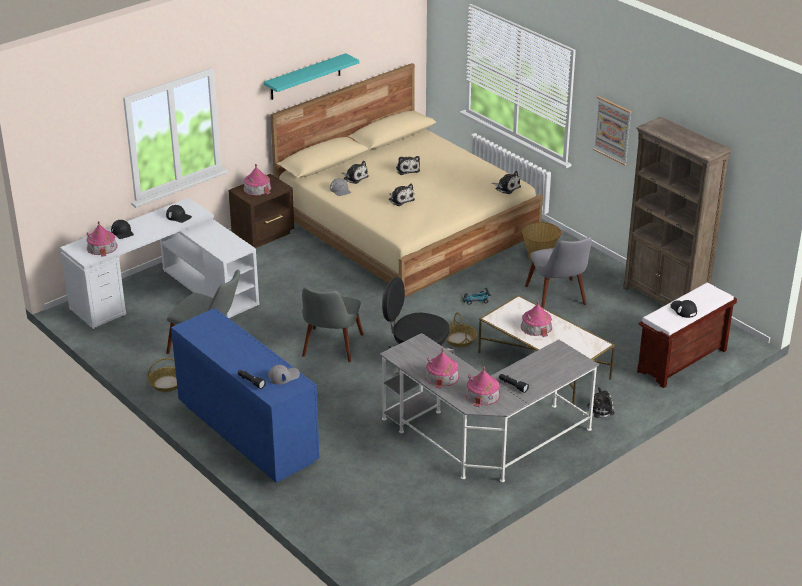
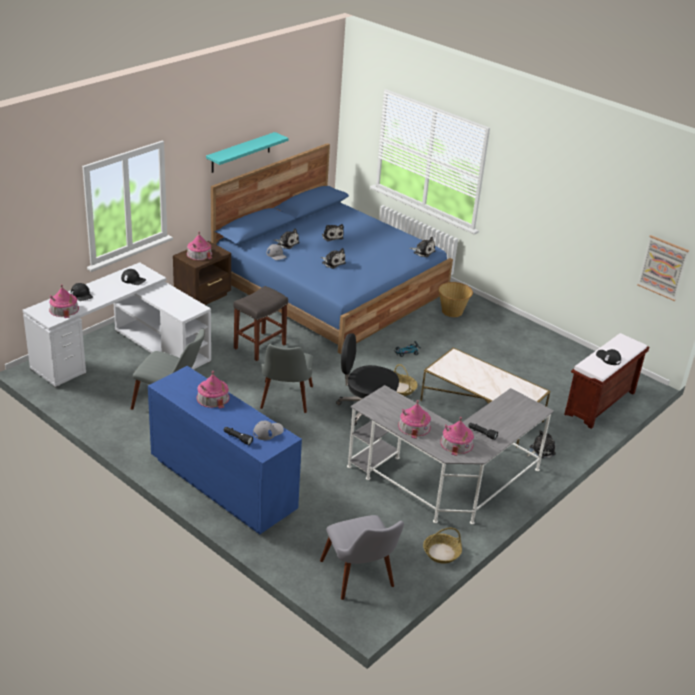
camera: 10 degrees left, 0 degrees up
basket [147,358,177,392] -> basket moved to [423,528,462,564]
beige bed [270,63,543,297] -> blue bed [211,143,453,354]
toy house [521,301,552,337] -> toy house moved to [197,371,230,409]
grey chair [525,237,591,308] -> grey chair moved to [320,515,404,600]
picture [593,96,632,165] -> picture moved to [637,235,689,301]
brown bookcase [623,117,732,305] -> none
none -> grey stool [233,286,288,361]

